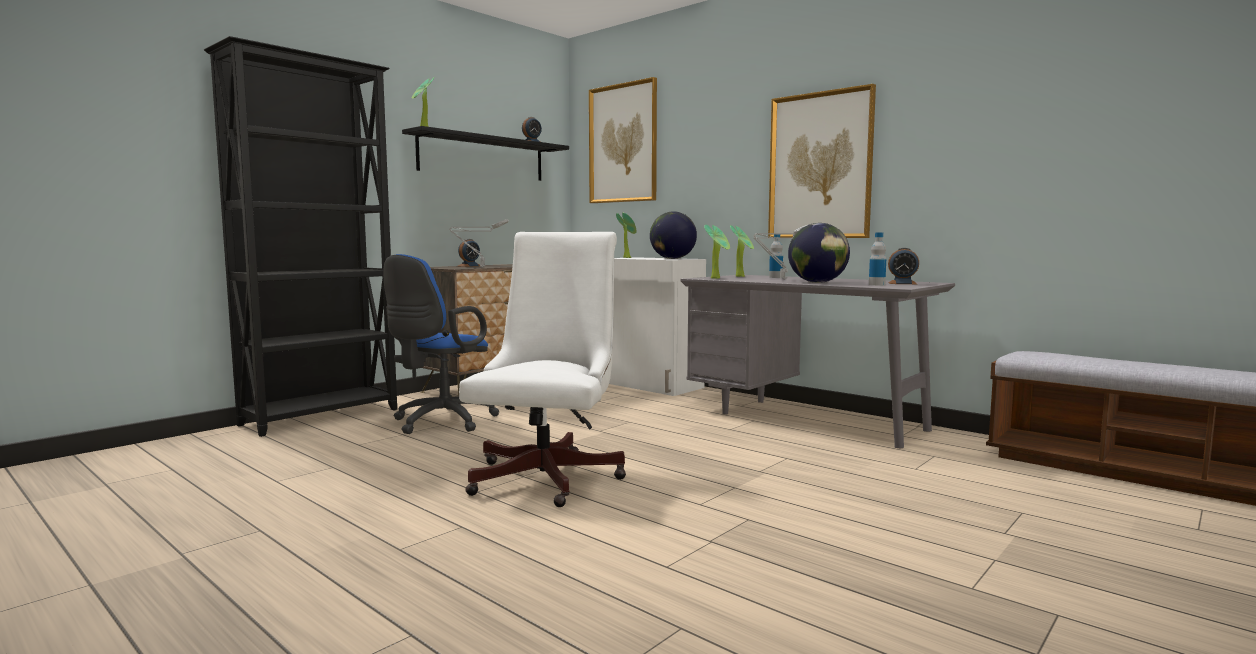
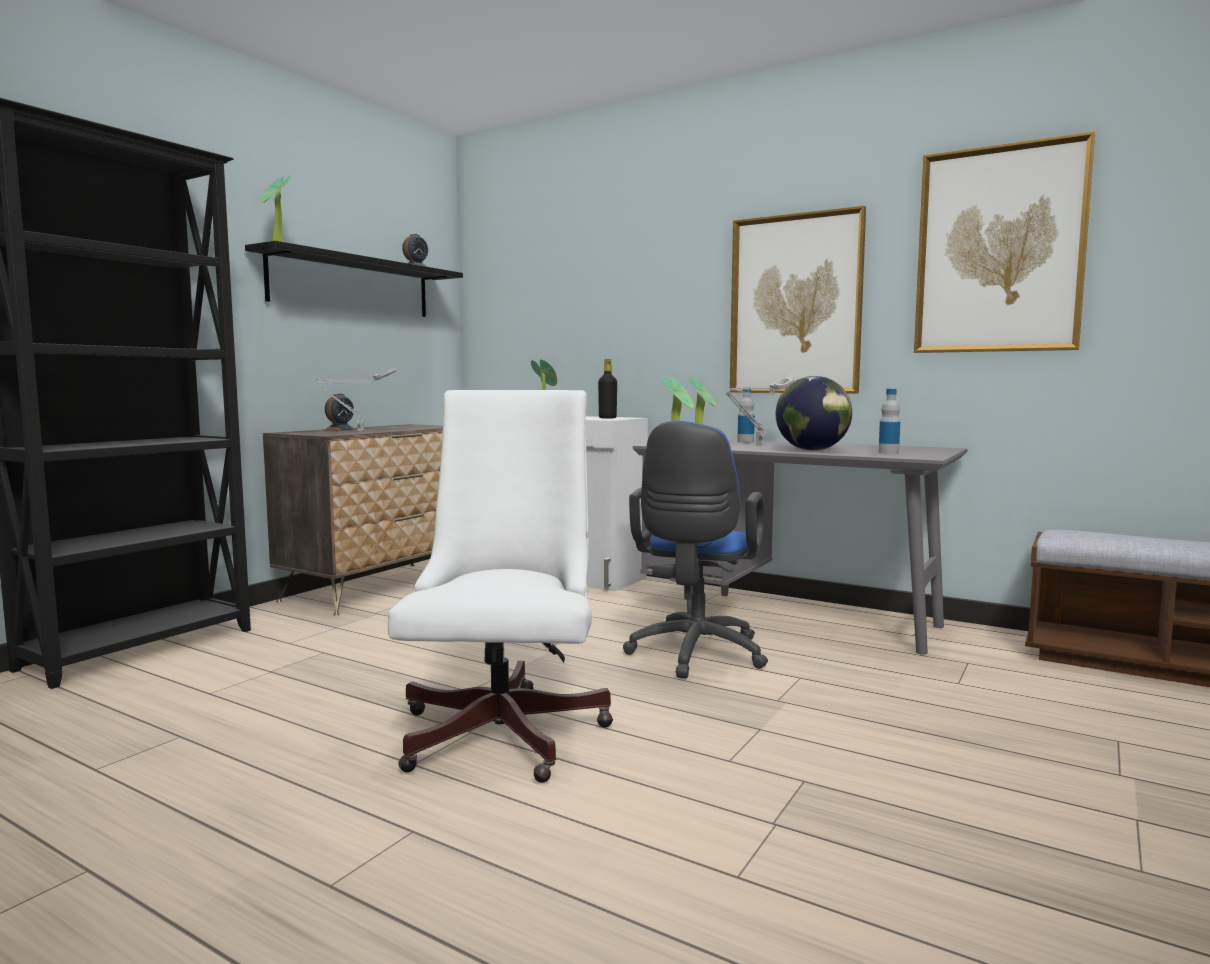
camera: 10 degrees left, 0 degrees up
blue office chair [383,254,499,434] -> blue office chair moved to [623,421,768,678]
picture [589,77,657,203] -> picture moved to [914,131,1095,353]
globe [650,212,697,259] -> black bottle [598,359,617,419]
alarm clock [888,248,919,284] -> none

